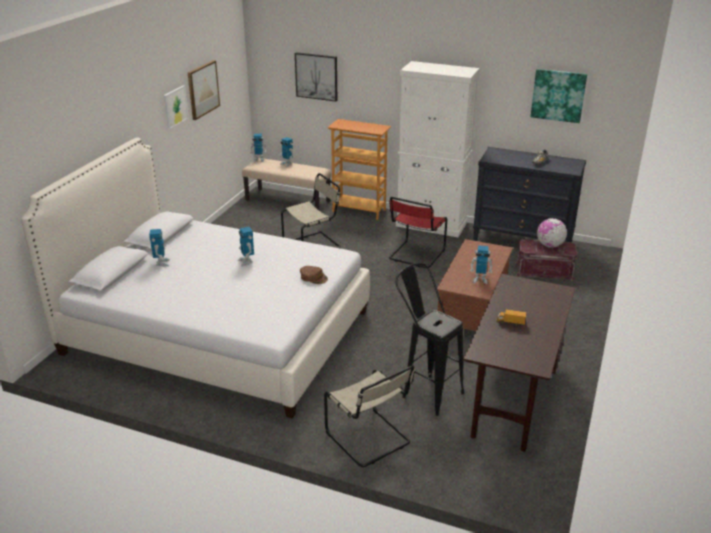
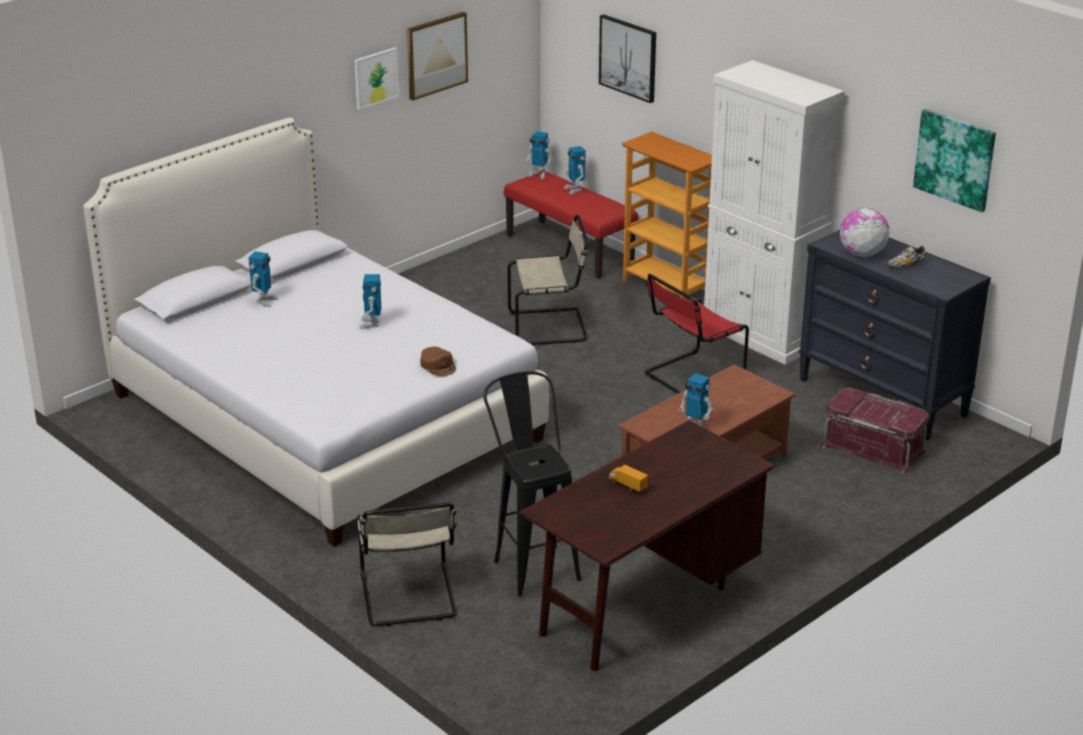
camera: 25 degrees right, 0 degrees up
beige bench [242,158,331,210] -> red bench [504,171,638,278]
globe [537,218,567,248] -> globe moved to [840,208,890,257]

